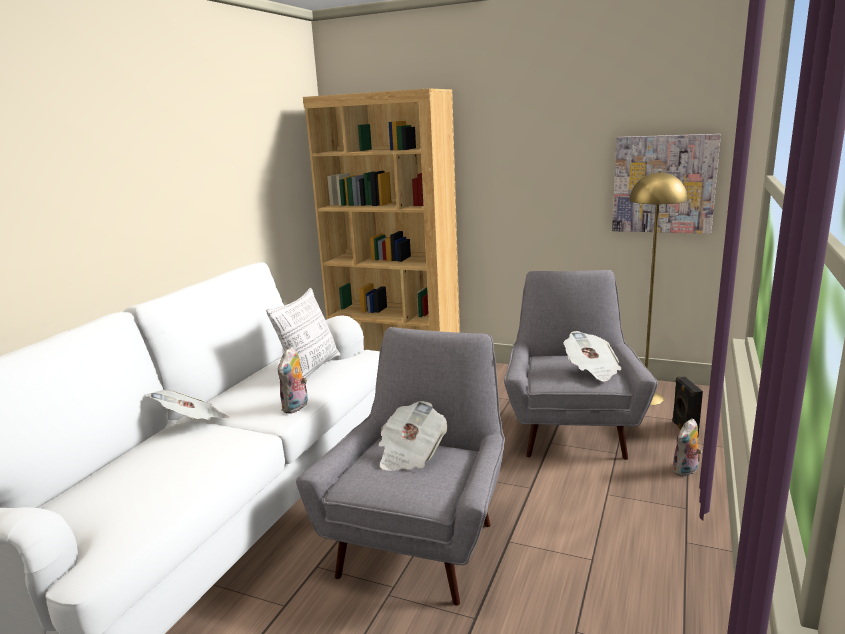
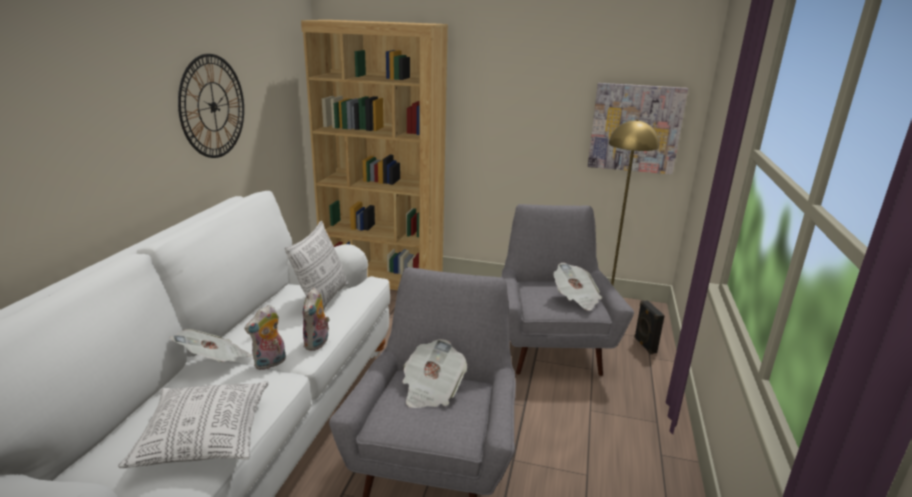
camera: 10 degrees left, 5 degrees up
plush toy [672,418,702,476] -> plush toy moved to [244,305,286,370]
none -> pillow [118,381,269,468]
none -> wall clock [178,54,244,158]

